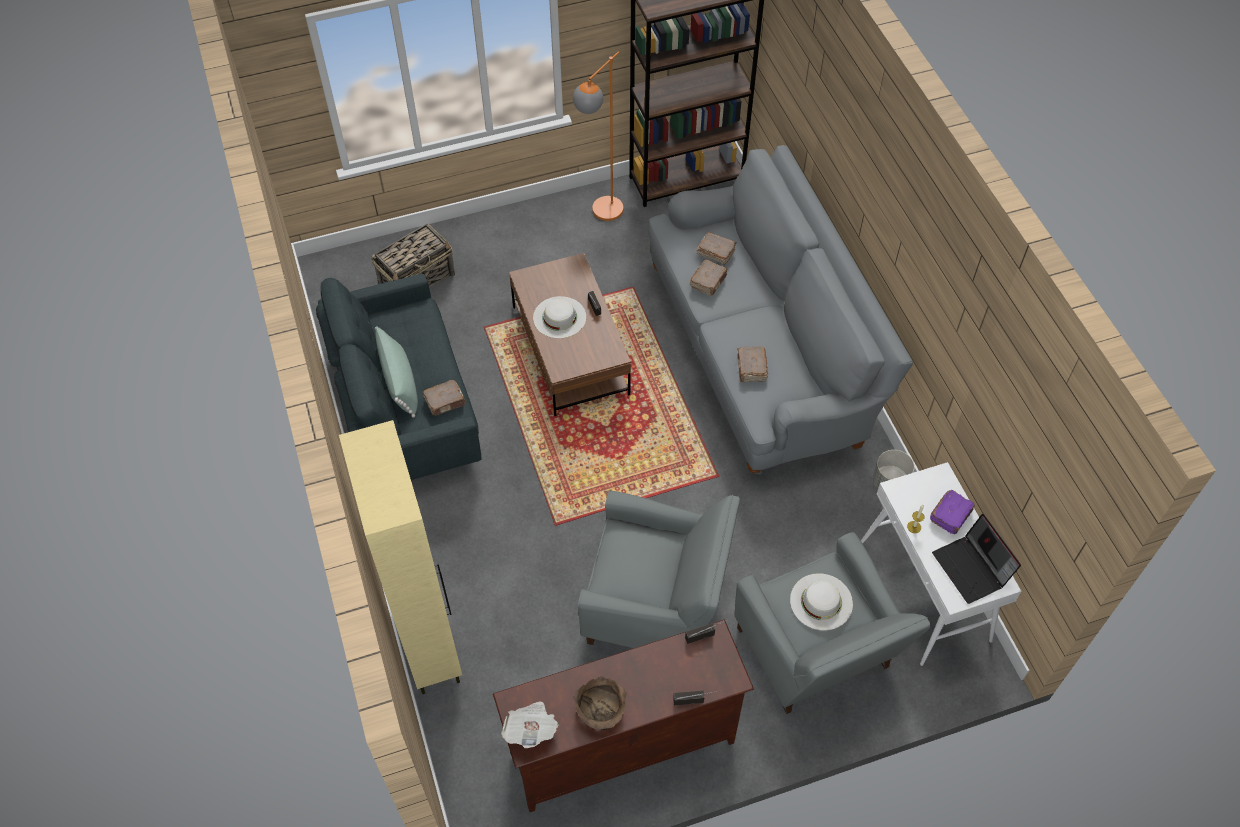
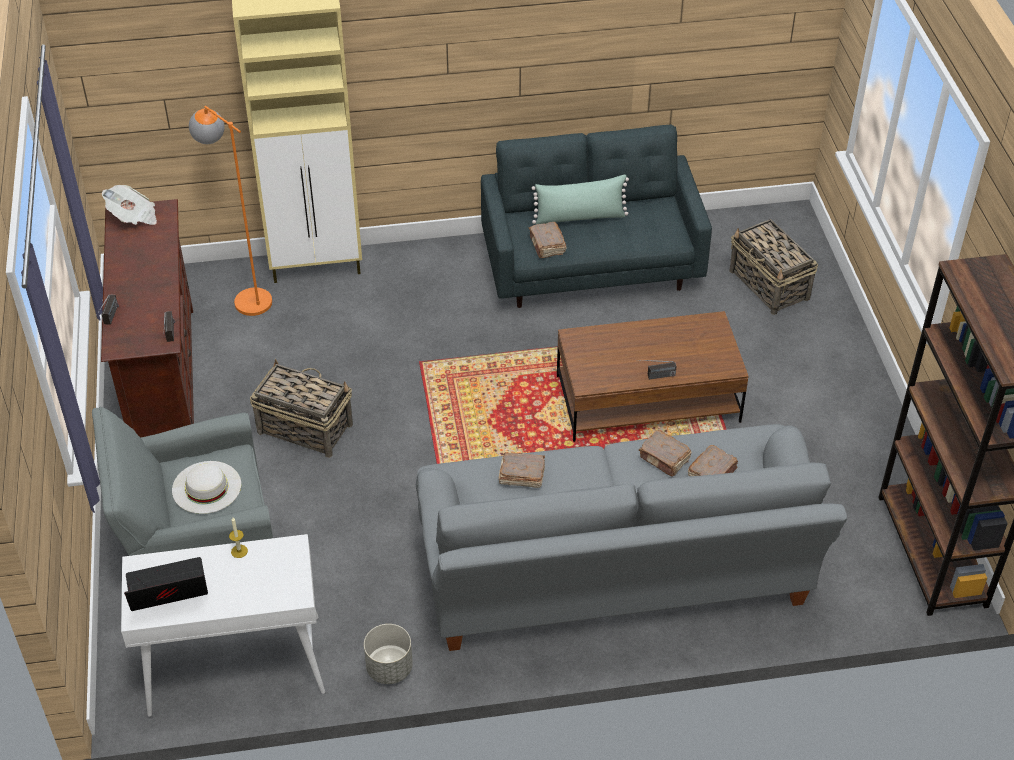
camera: 100 degrees right, 10 degrees down
white hat [533,296,586,338] -> none
orange floor lamp [573,52,623,221] -> orange floor lamp moved to [189,106,272,316]
brown bowl [573,676,627,730] -> none
grey armchair [578,491,740,648] -> basket [250,359,353,458]
purple book [930,490,975,534] -> none

